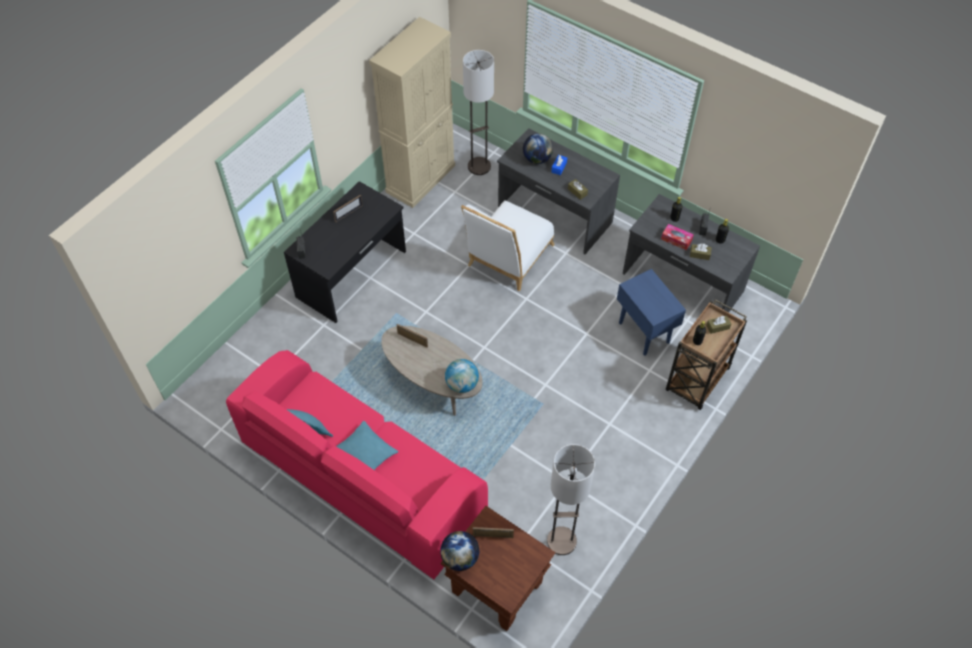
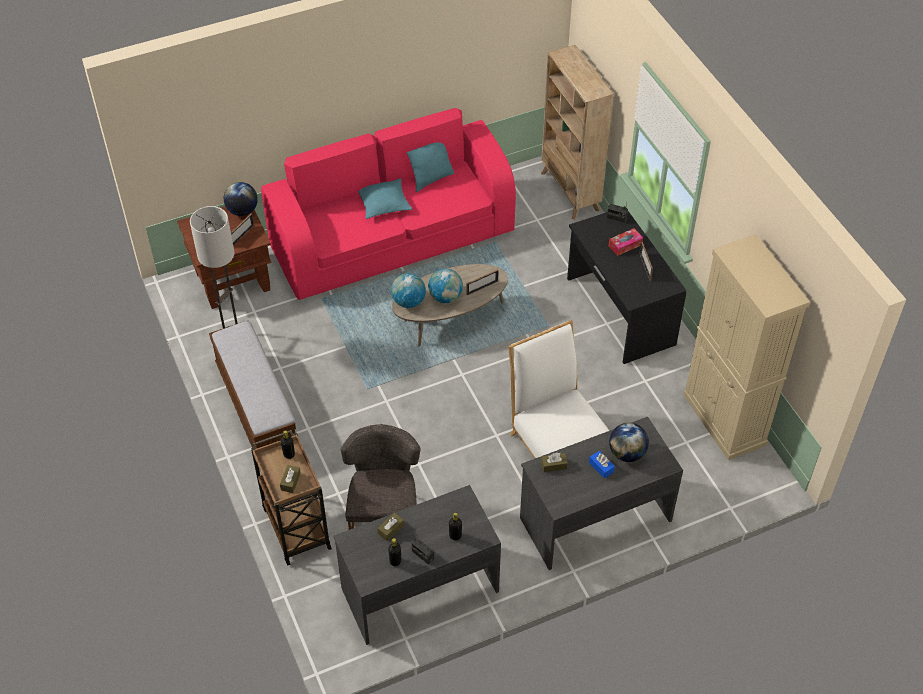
camera: 120 degrees right, 5 degrees down
floor lamp [463,50,494,175] -> none
blue side table [617,269,686,356] -> grey chair [341,424,421,530]
tissue box [661,224,694,250] -> tissue box moved to [609,228,643,256]
none -> bench [209,321,296,449]
none -> globe [428,269,463,303]
none -> beige bookcase [541,45,614,220]

